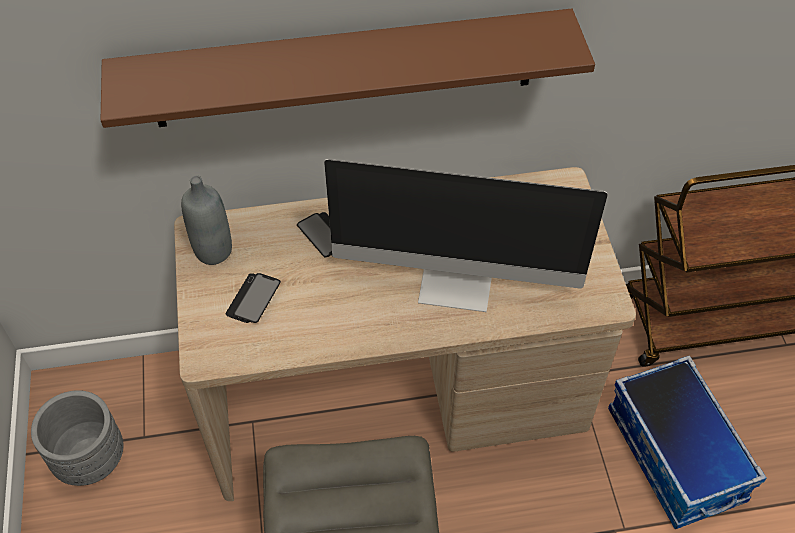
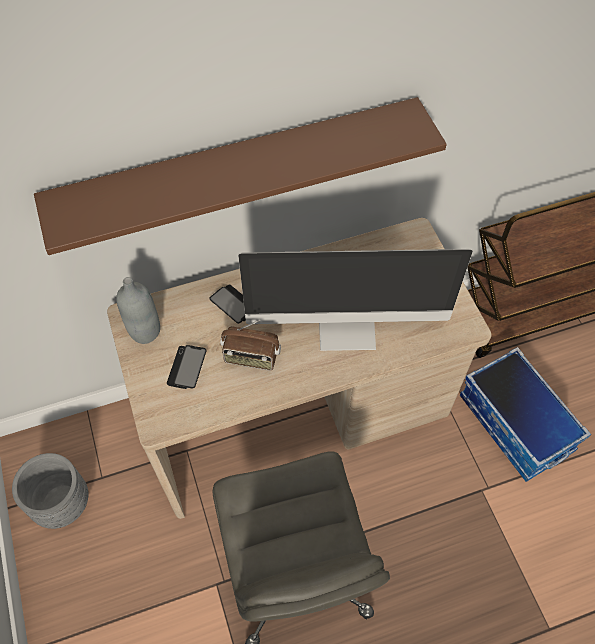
camera: 10 degrees left, 5 degrees up
none -> radio [220,320,281,371]

